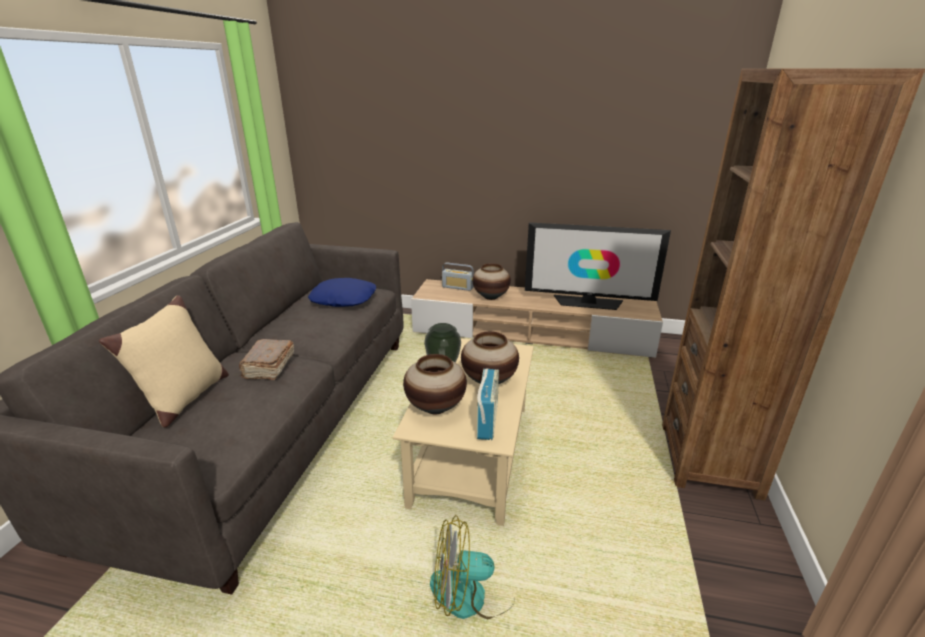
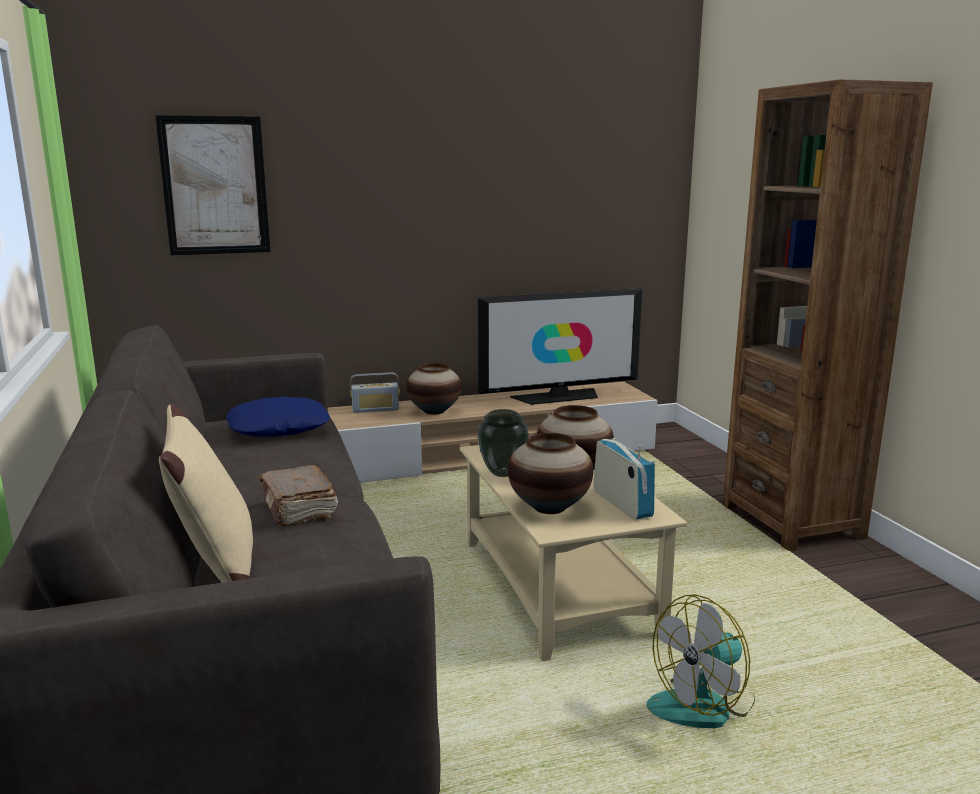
camera: 30 degrees left, 10 degrees down
none -> picture [155,115,271,255]

